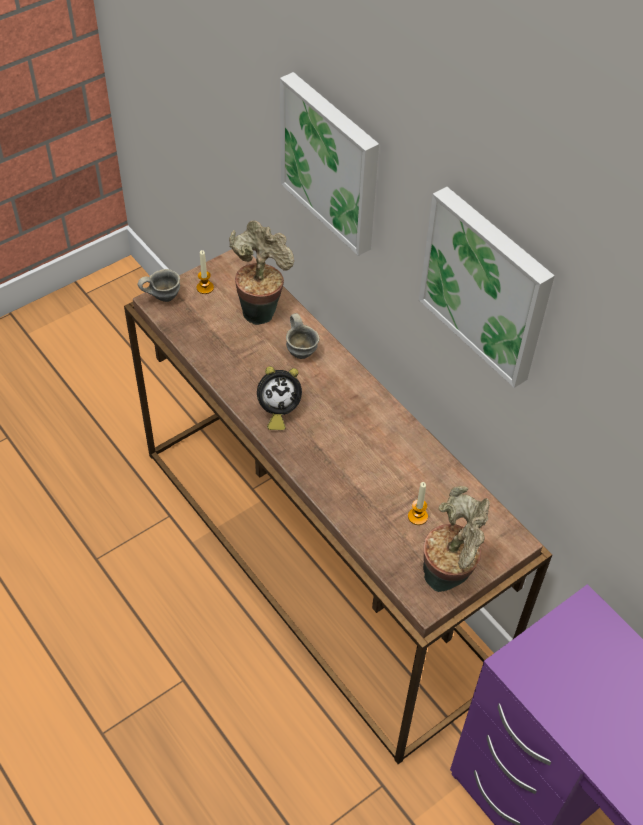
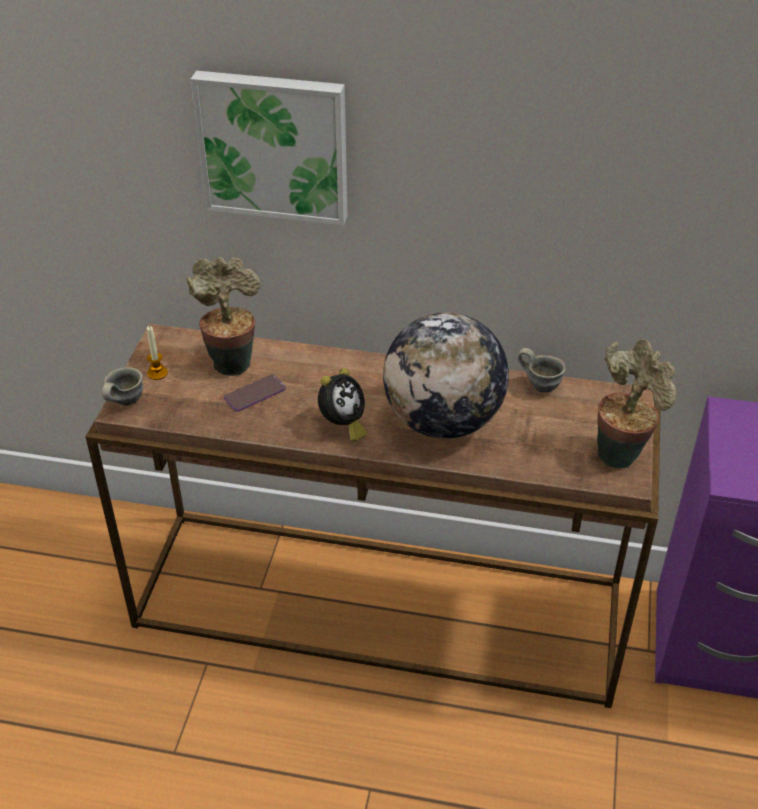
camera: 40 degrees left, 10 degrees down
grey mug [286,313,320,359] -> grey mug moved to [517,348,566,393]
candle [408,482,428,525] -> none
picture [419,187,555,388] -> none
none -> phone [224,374,286,412]
none -> globe [383,312,509,439]

